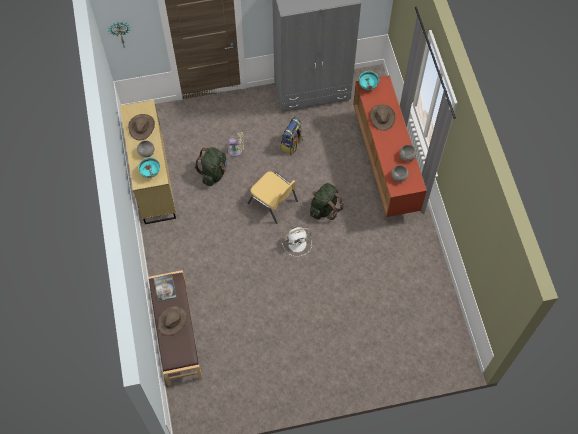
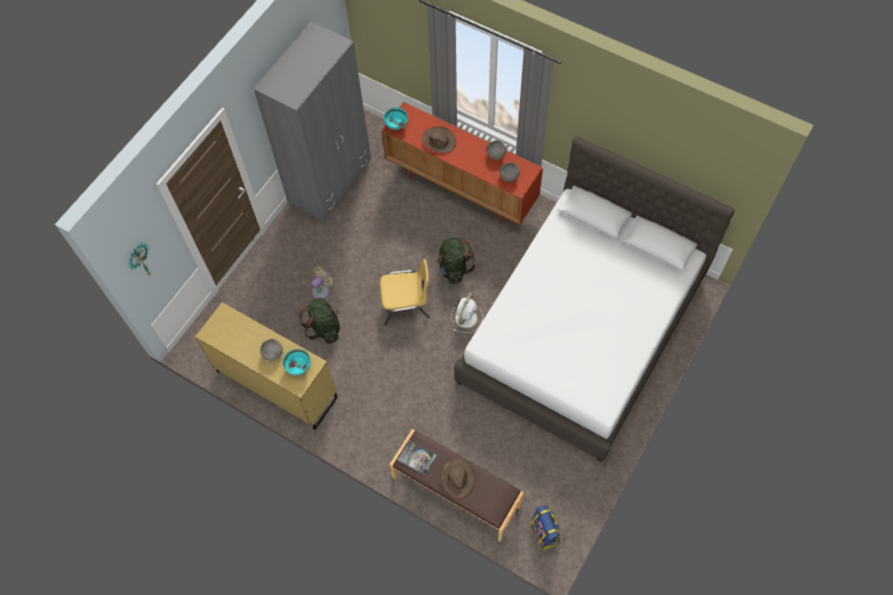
camera: 45 degrees left, 0 degrees up
brown hat [128,114,155,141] -> none
backpack [281,116,303,155] -> backpack moved to [530,505,560,551]
none -> white bed [454,136,734,461]

